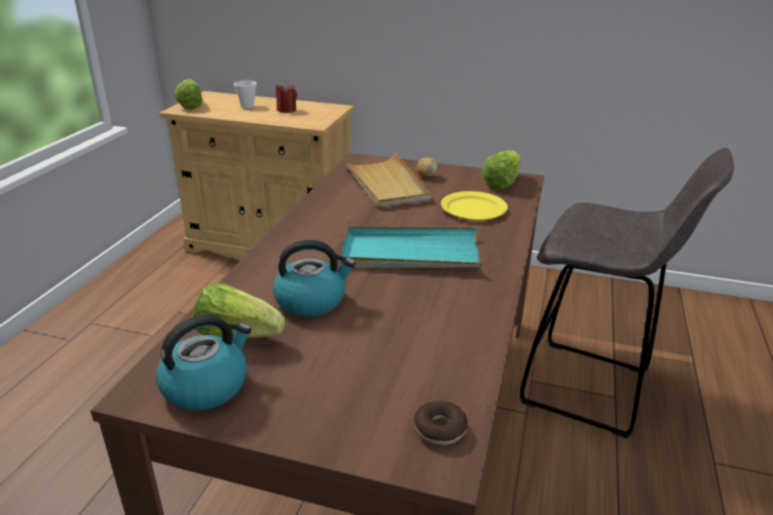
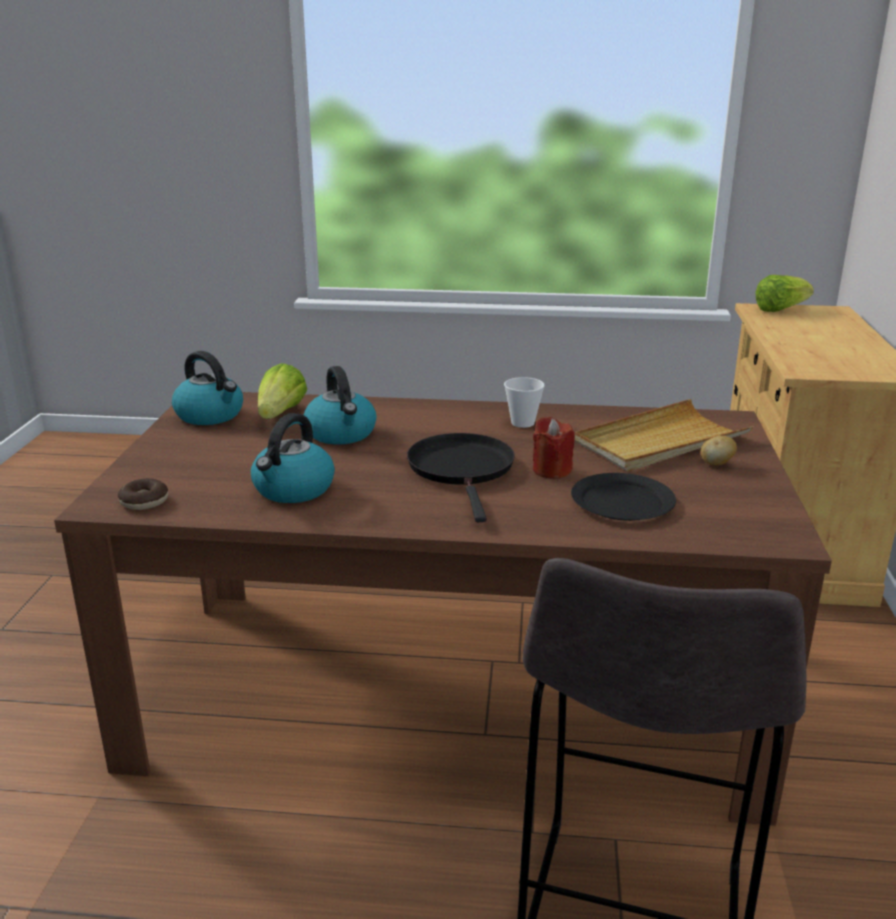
camera: 80 degrees right, 5 degrees down
cup [234,81,257,108] -> cup moved to [504,377,545,428]
red candle [276,82,297,113] -> red candle moved to [533,417,574,479]
turquoise tray [341,226,482,267] -> black frying pan [407,433,515,522]
yellow plate [441,191,508,220] -> black plate [571,473,676,521]
lettuce [482,151,521,190] -> none
none -> kettle [251,413,335,503]

